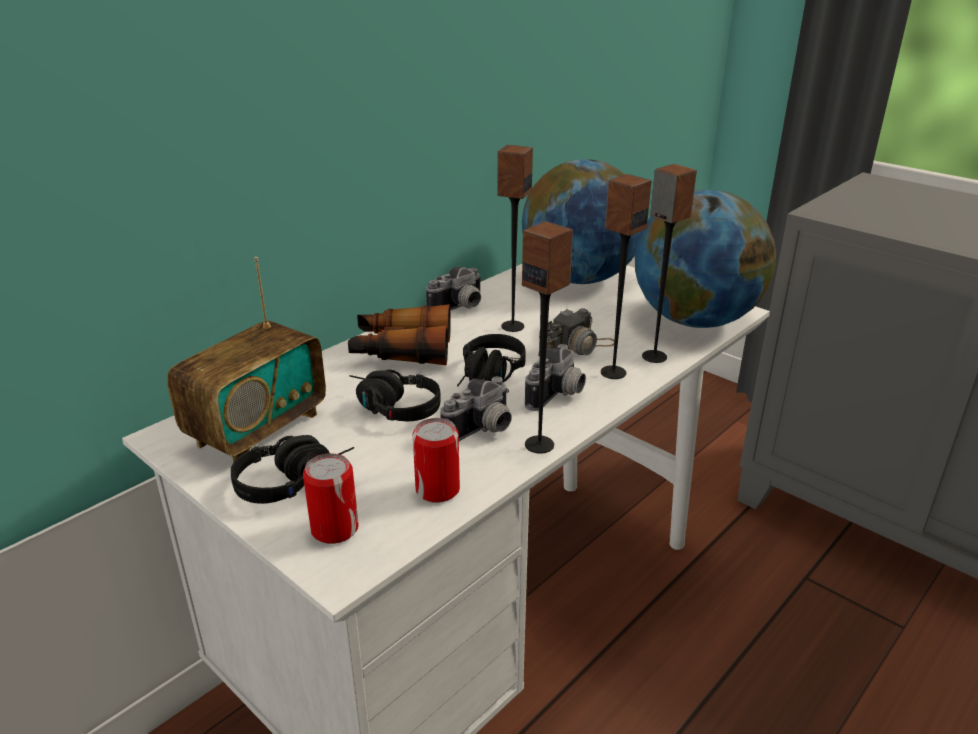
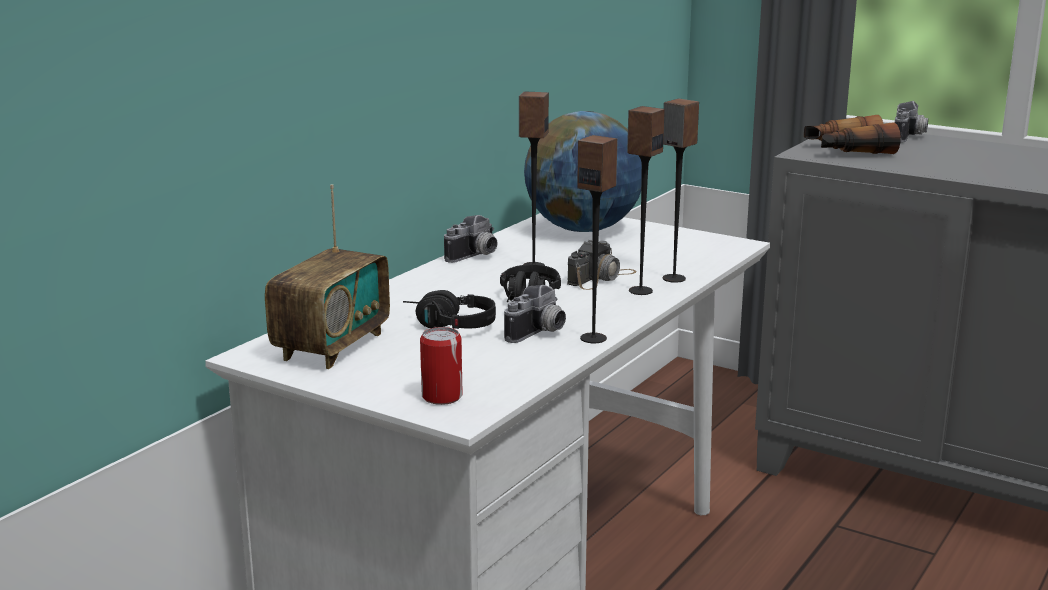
camera: 10 degrees left, 10 degrees down
black headphones [231,435,354,504] -> none
binoculars [348,304,451,365] -> binoculars moved to [804,115,901,154]
can [413,418,460,503] -> none
camera [525,344,586,411] -> camera moved to [895,101,928,142]
globe [635,190,776,328] -> none

